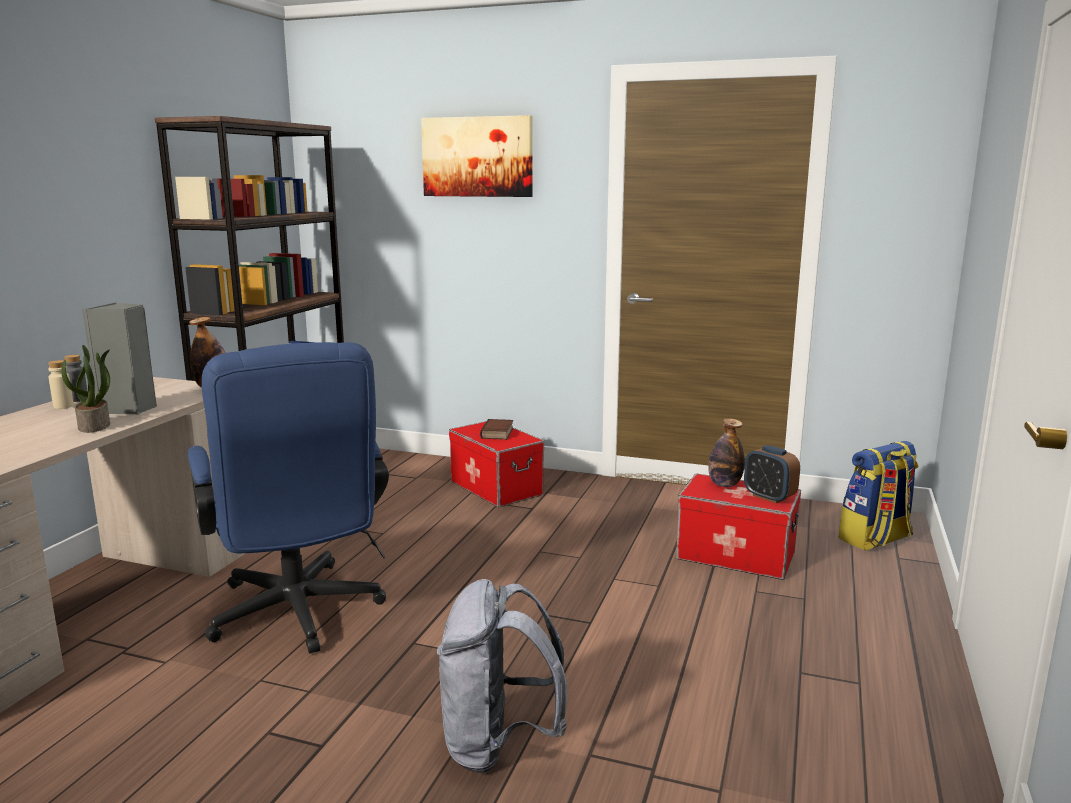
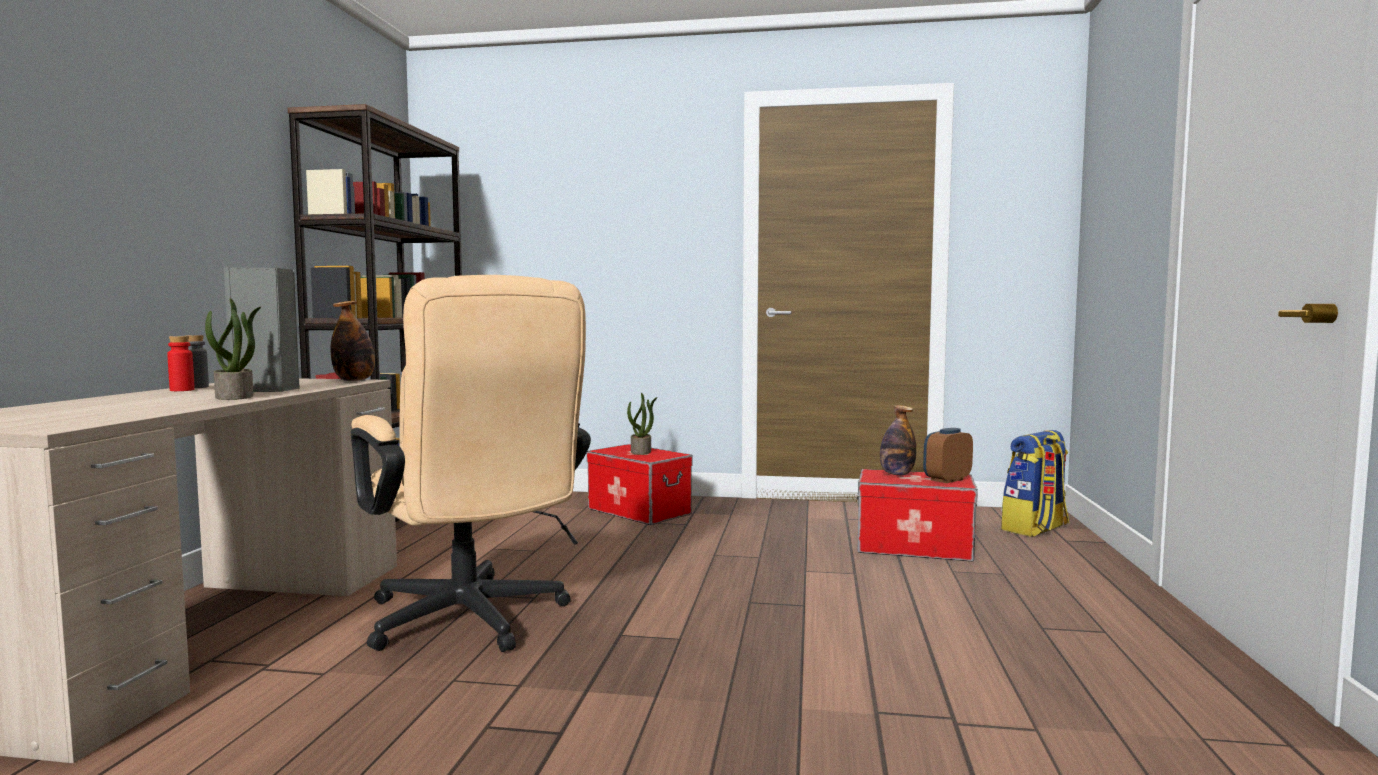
camera: 10 degrees left, 10 degrees down
beige bottle [48,360,74,409] -> red bottle [167,336,195,391]
blue office chair [188,342,389,654] -> beige office chair [351,275,591,652]
picture [421,115,533,197] -> none
grey backpack [437,579,567,773] -> none
book [480,419,513,440] -> potted plant [627,393,658,455]
alarm clock [744,445,800,503] -> alarm clock turned 105 degrees clockwise [923,428,973,483]

